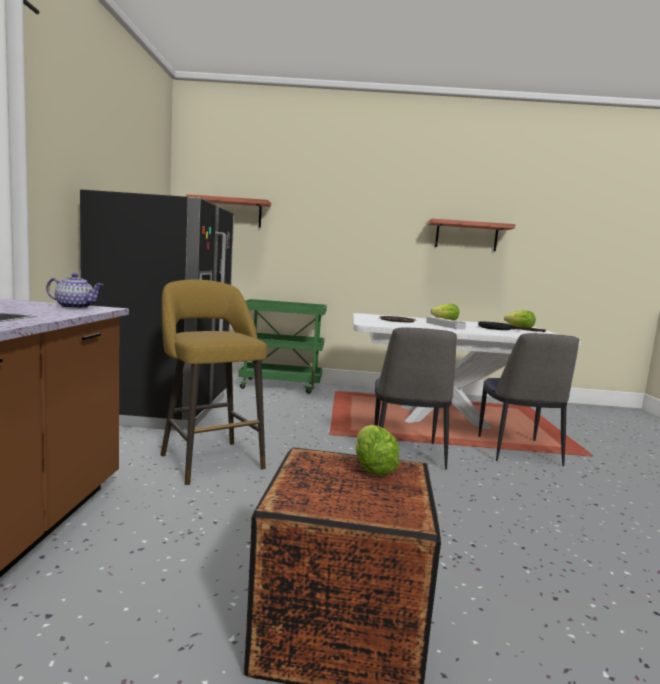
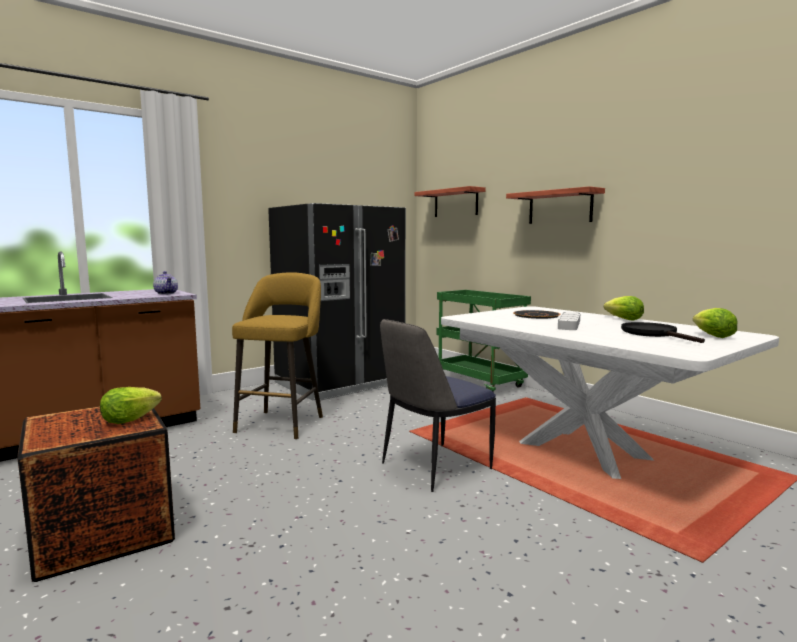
camera: 50 degrees right, 0 degrees up
shelf [428,218,515,251] -> shelf moved to [506,186,605,224]
chair [479,333,579,466] -> none

